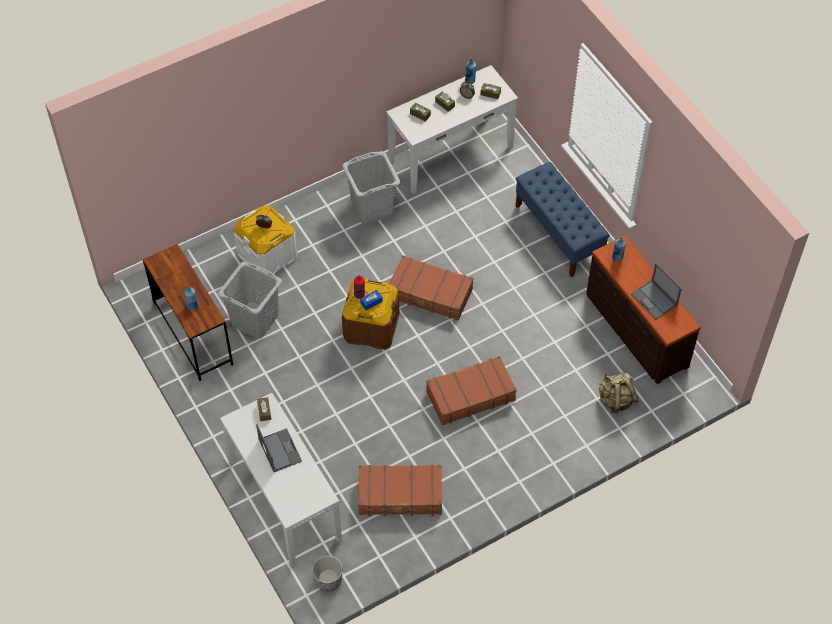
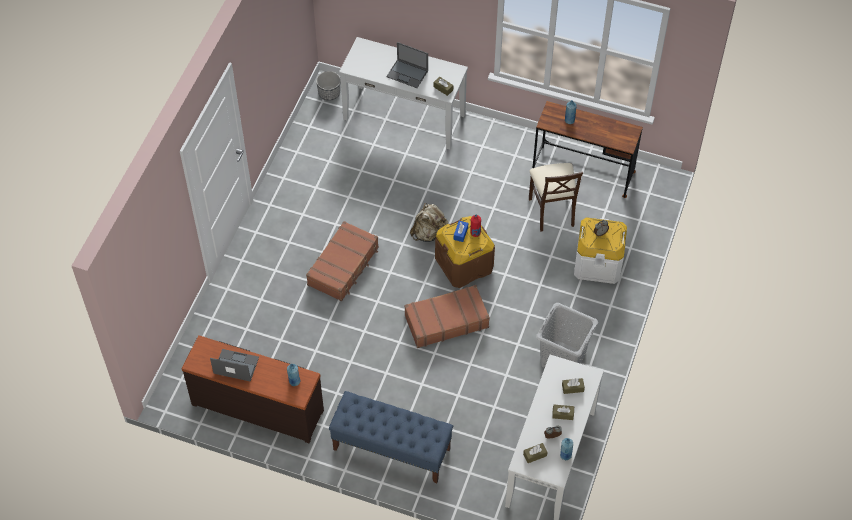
camera: 140 degrees right, 0 degrees up
grey laundry basket [218,262,282,339] -> beige chair [529,163,583,232]
brown suitcase [358,465,442,517] -> none
beige backpack [599,373,639,413] -> beige backpack moved to [410,203,448,242]

